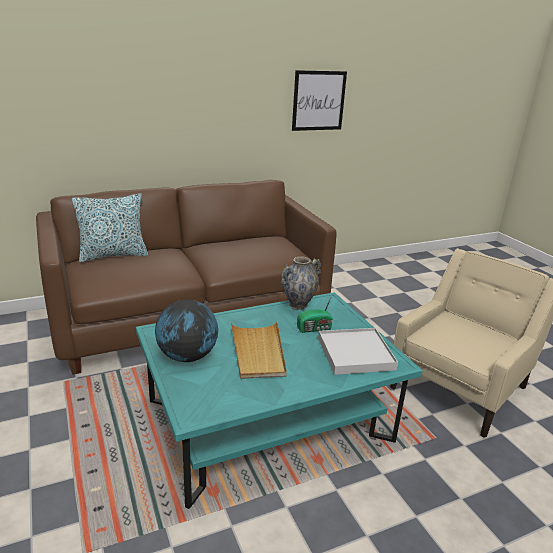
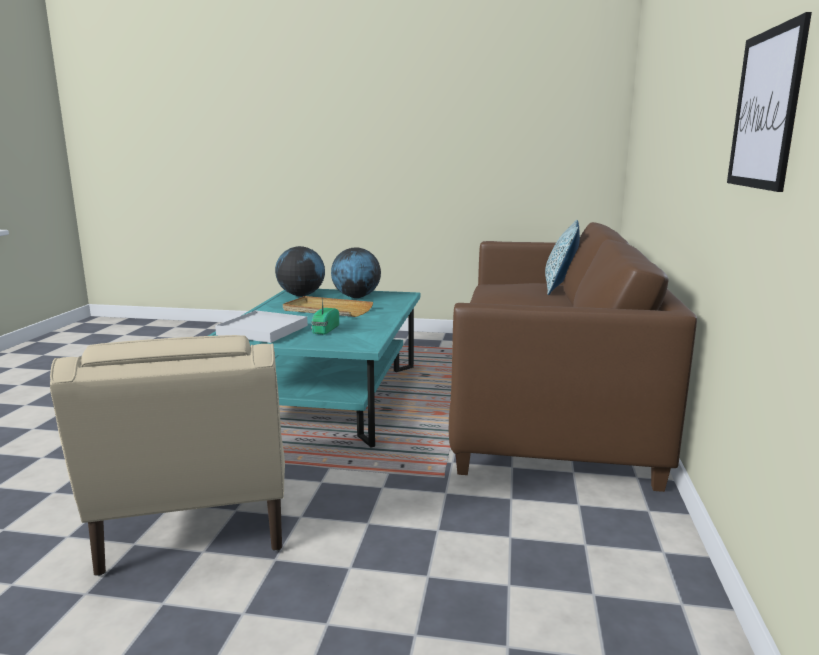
camera: 125 degrees right, 10 degrees down
vase [281,256,321,310] -> none
none -> globe [275,246,325,296]

